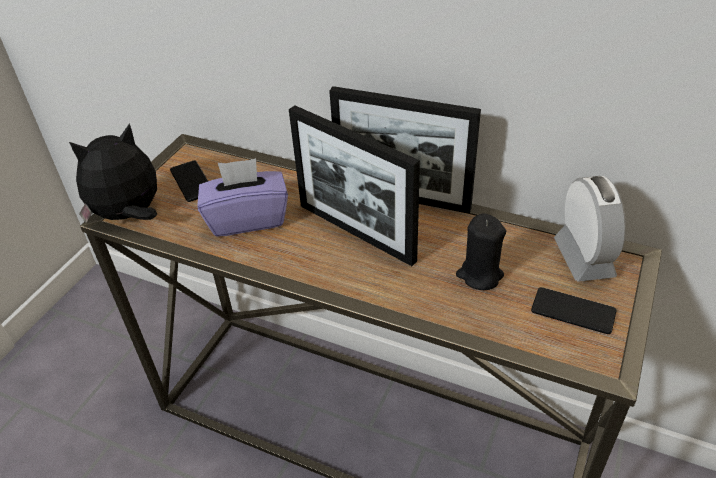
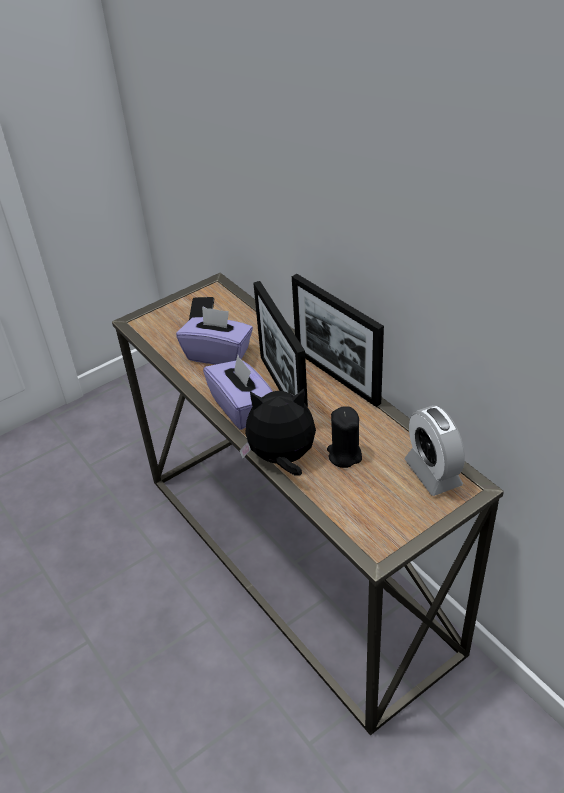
camera: 30 degrees right, 0 degrees up
plush toy [69,123,157,223] -> plush toy moved to [239,388,316,476]
phone [531,287,617,334] -> none
alarm clock [554,176,626,282] -> alarm clock turned 135 degrees clockwise [405,405,465,496]
none -> purple tissue box [203,355,273,430]

